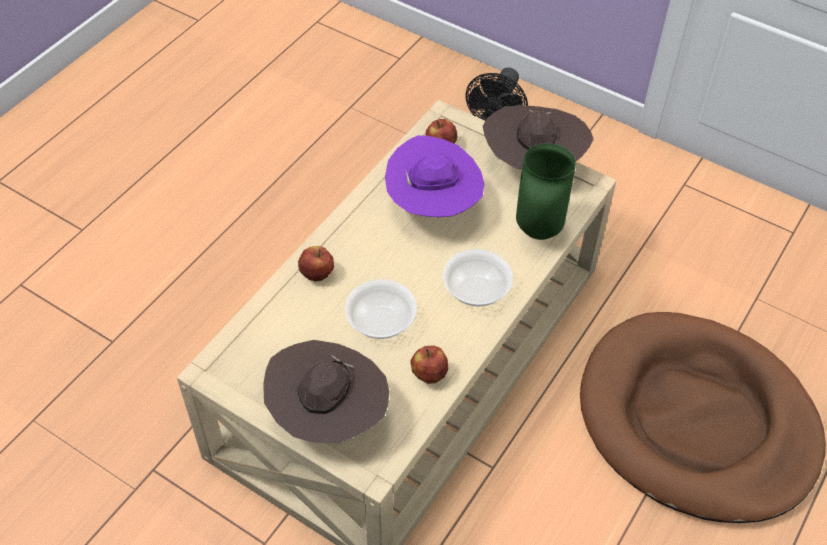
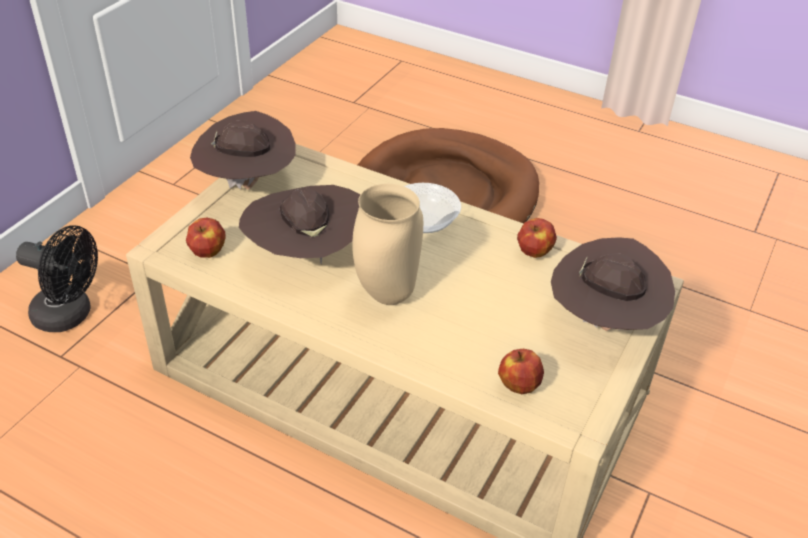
camera: 95 degrees left, 10 degrees down
apple [298,246,334,281] -> apple moved to [498,348,544,394]
bowl [345,279,417,339] -> none
purple hat [385,135,484,217] -> brown hat [239,185,360,264]
green vase [516,143,576,240] -> none
none -> beige vase [353,184,423,305]

